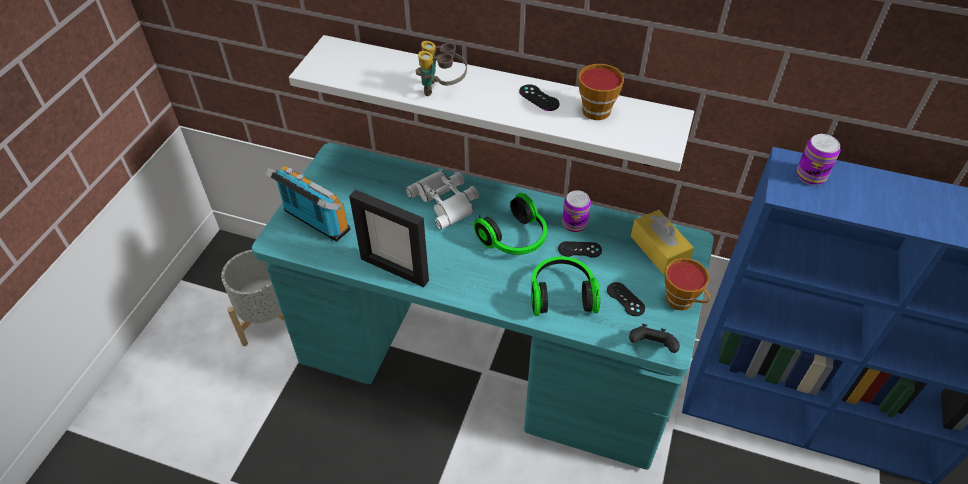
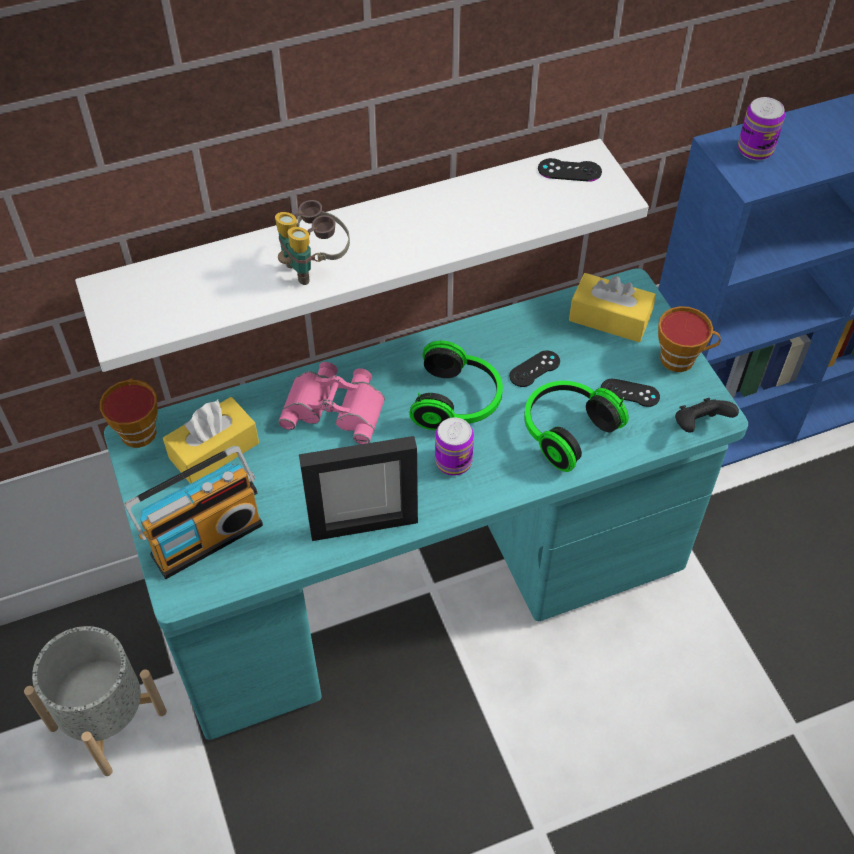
camera: 40 degrees left, 5 degrees up
radio [265,166,351,242] -> radio turned 150 degrees clockwise [124,446,263,579]
white binoculars [405,170,479,230] -> pink binoculars [278,362,385,444]
black game controller [519,84,560,111] -> black game controller moved to [538,158,602,182]
can [562,190,591,232] -> can moved to [435,418,474,476]
cup [578,64,624,120] -> cup moved to [100,379,158,448]
none -> yellow tissue box [163,397,259,484]

